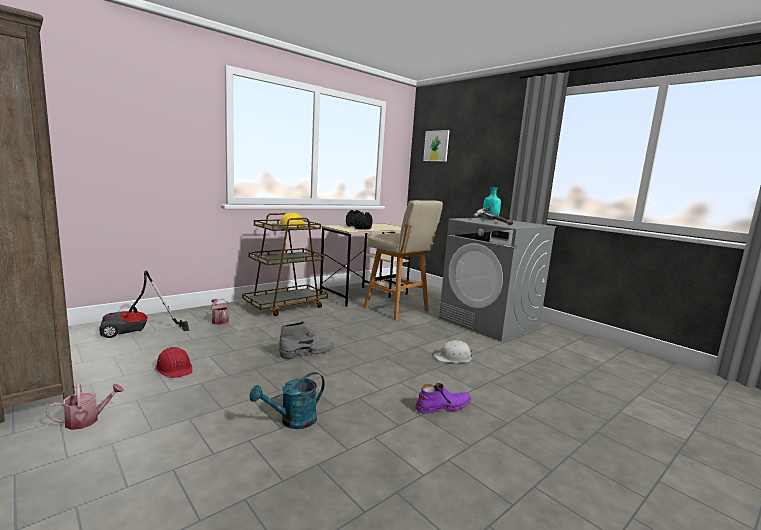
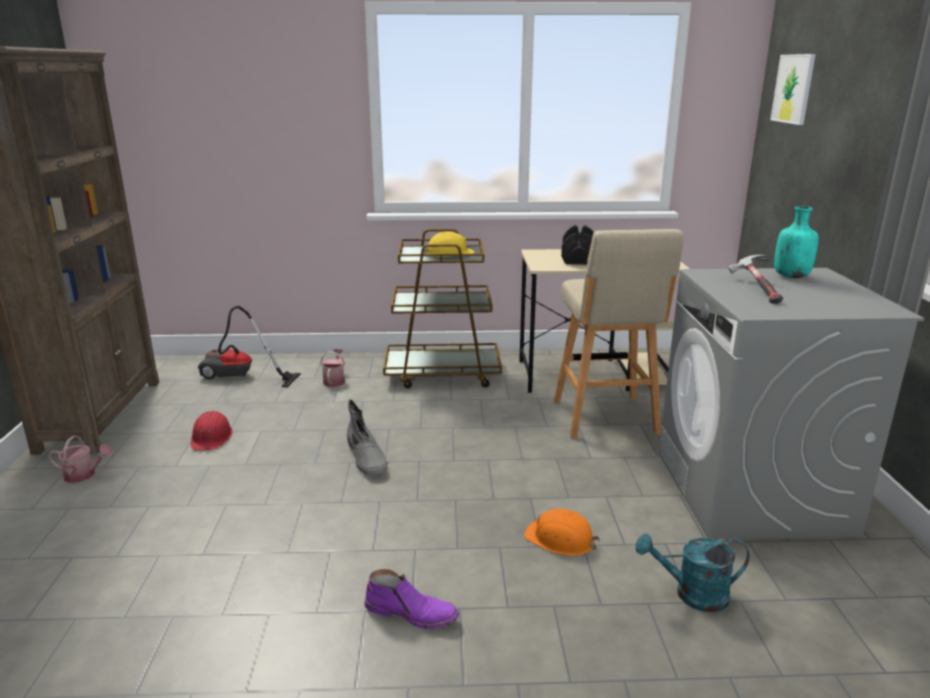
camera: 40 degrees right, 10 degrees up
turquoise watering can [250,372,325,429] -> turquoise watering can moved to [635,534,750,612]
grey boot [279,321,334,359] -> grey boot turned 60 degrees clockwise [347,399,388,476]
white hard hat [434,340,472,363] -> orange hard hat [524,509,600,556]

